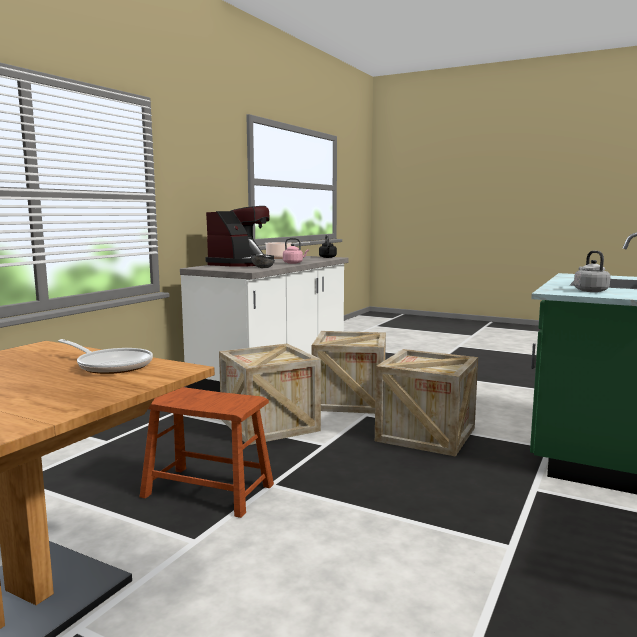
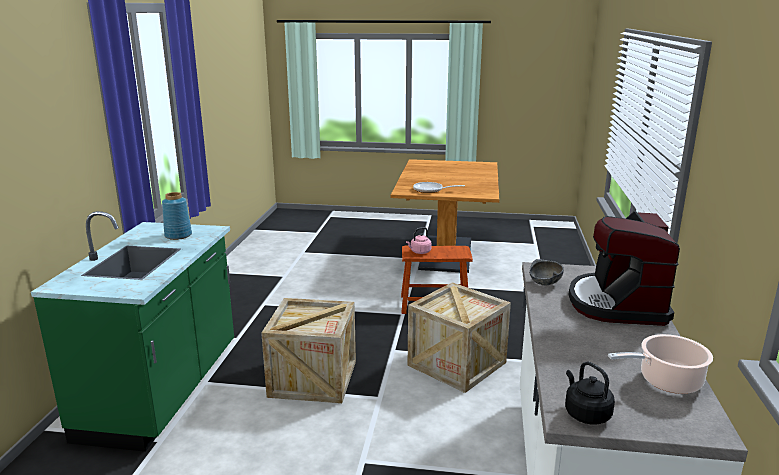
camera: 160 degrees right, 10 degrees up
pink kettle [283,238,309,264] -> pink kettle moved to [406,227,432,254]
crate [312,331,386,414] -> none
grey kettle [574,251,610,292] -> blue vase [162,192,192,240]

